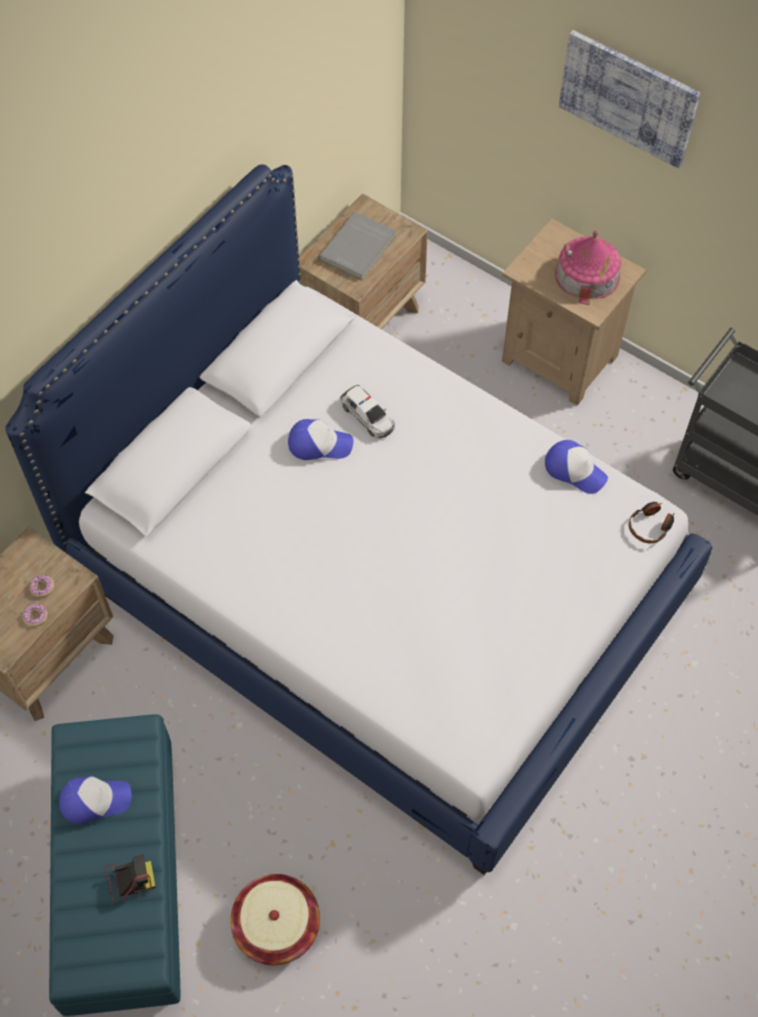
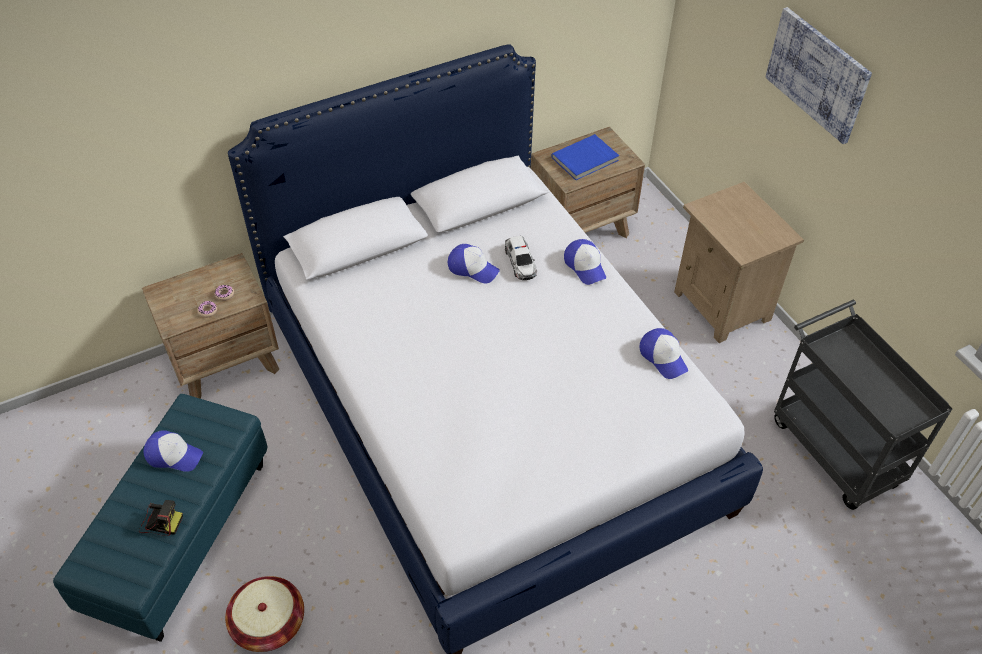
camera: 25 degrees right, 10 degrees down
grey book [319,212,396,280] -> blue book [551,134,619,180]
toy house [555,230,621,305] -> none
headphones [629,502,674,543] -> none
none -> cap [564,239,606,285]

